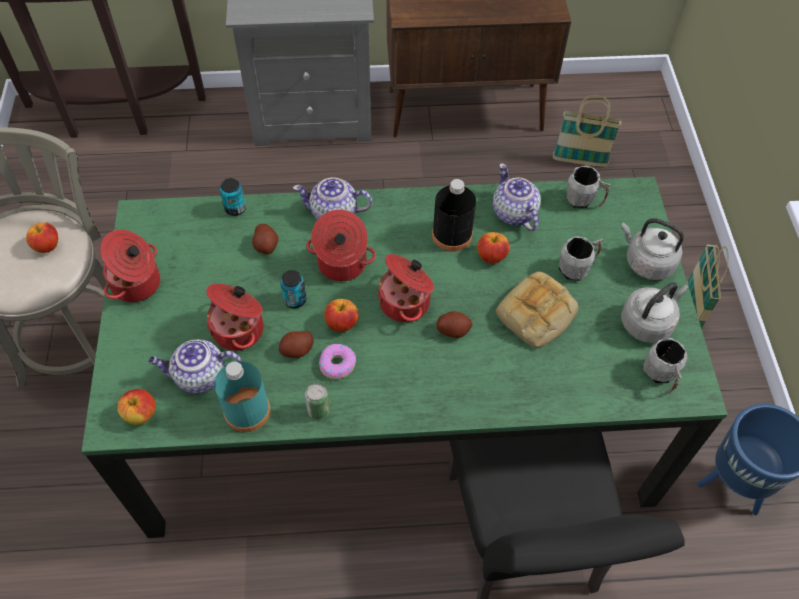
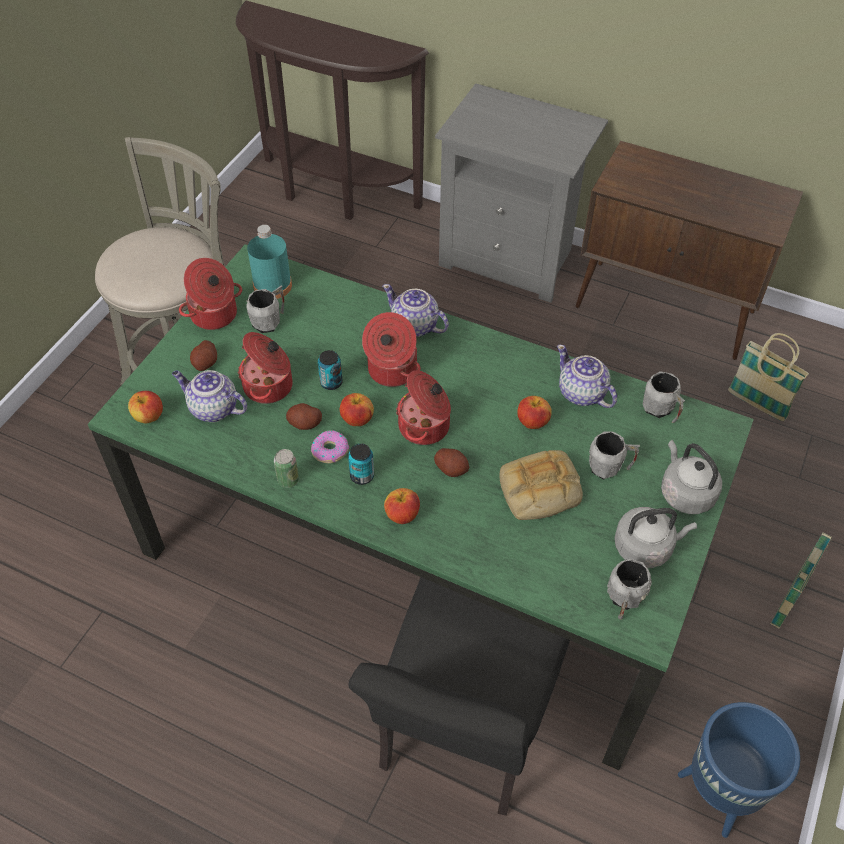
camera: 30 degrees right, 5 degrees down
apple [26,222,58,253] -> apple moved to [384,488,420,524]
turquoise bottle [214,361,270,432] -> turquoise bottle moved to [247,225,292,299]
can [220,178,246,216] -> can moved to [348,443,374,485]
potato [252,224,278,254] -> potato moved to [190,340,217,371]
black bottle [432,179,476,251] -> none
teapot [493,163,541,231] -> teapot turned 45 degrees counterclockwise [557,345,617,408]
none -> grey mug [246,286,284,333]

